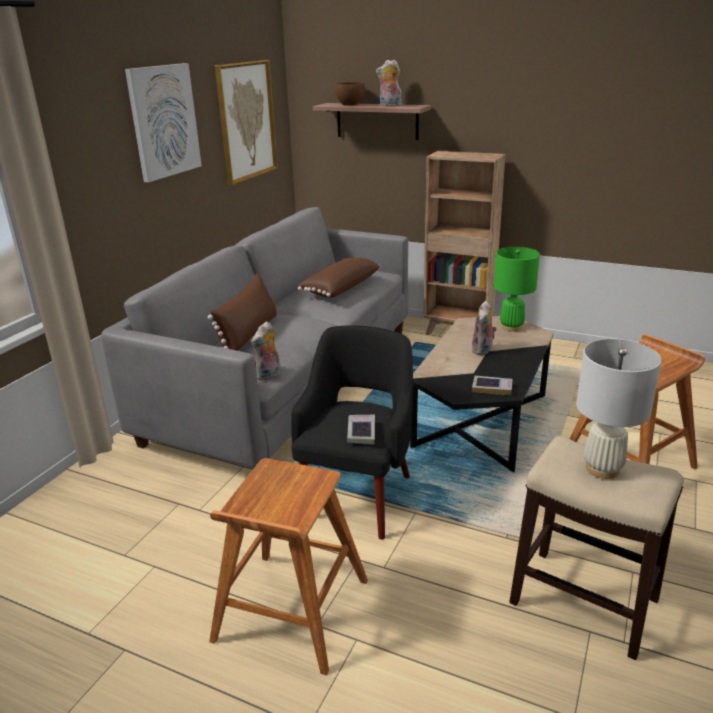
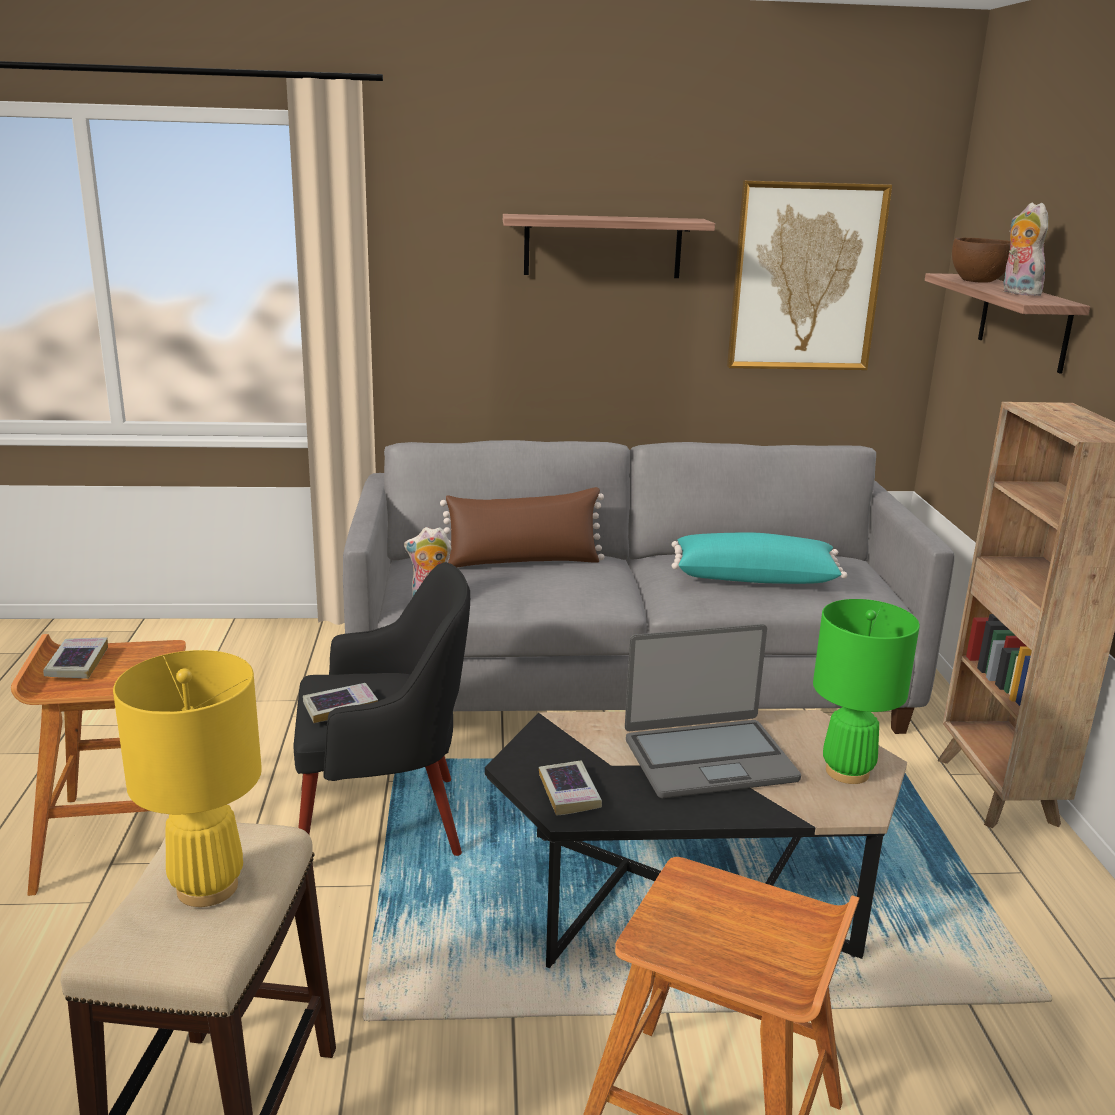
camera: 60 degrees right, 5 degrees down
picture [125,63,202,182] -> shelf [503,214,715,278]
brown pillow [297,258,380,298] -> turquoise pillow [672,532,847,584]
plush toy [472,301,497,355] -> laptop [625,624,801,798]
white table lamp [576,339,662,479] -> yellow table lamp [113,650,262,907]
none -> book [43,637,108,679]

